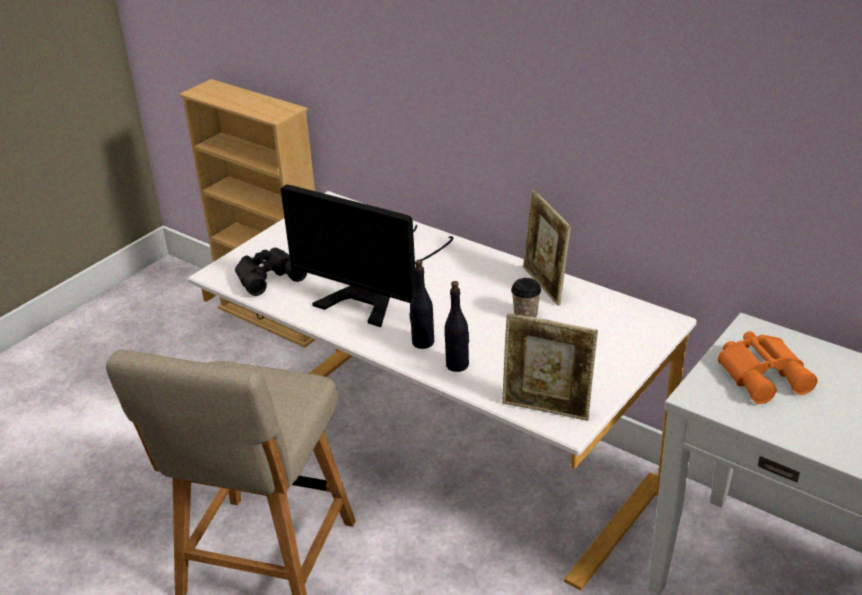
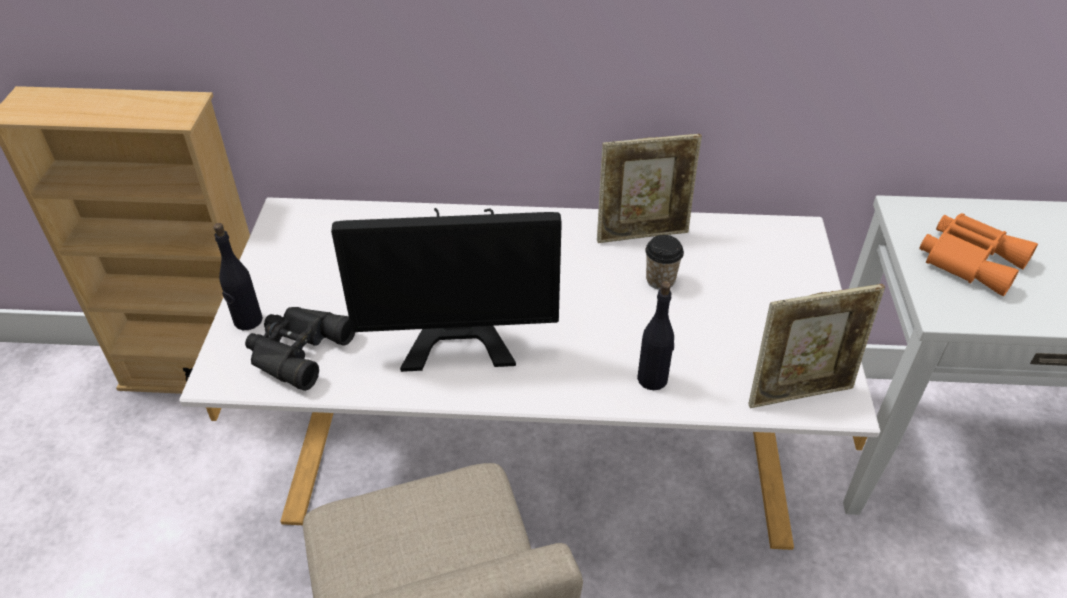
camera: 35 degrees left, 10 degrees up
black bottle [409,260,434,349] -> black bottle moved to [214,223,263,330]
picture frame [523,190,571,306] -> picture frame turned 45 degrees counterclockwise [597,134,702,243]

